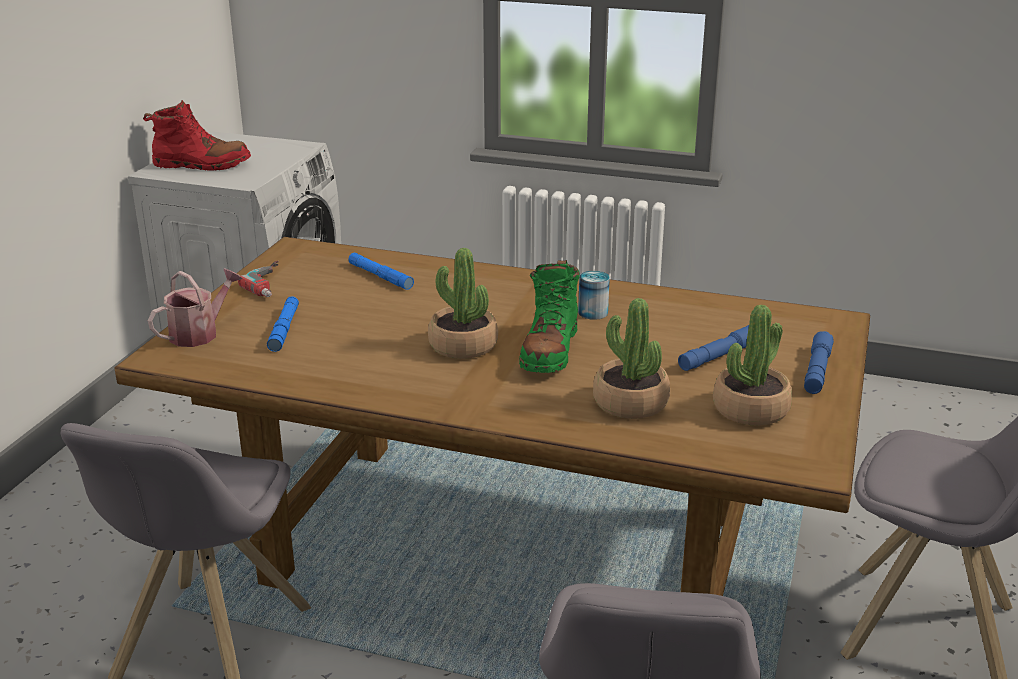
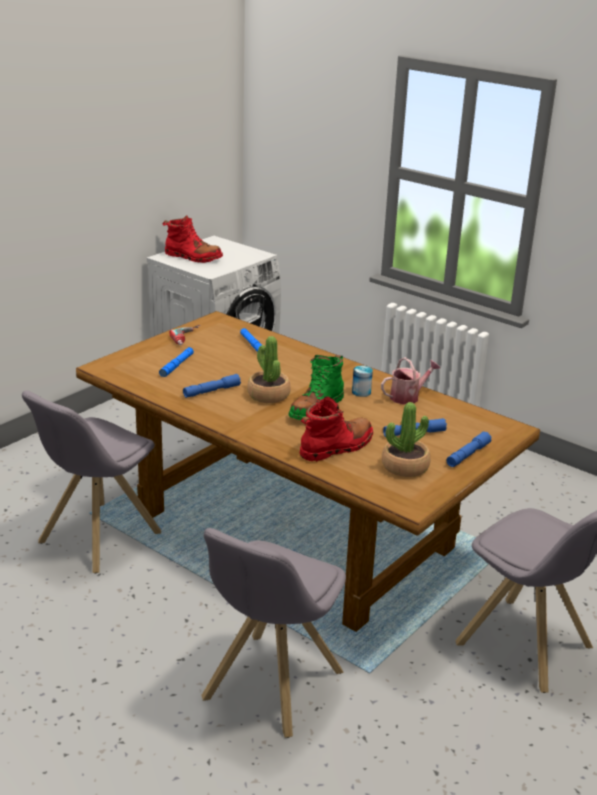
camera: 20 degrees right, 0 degrees up
watering can [148,268,243,347] -> watering can moved to [381,357,440,405]
potted plant [593,298,670,419] -> red boot [300,396,373,462]
none -> blue flashlight [183,374,241,398]

